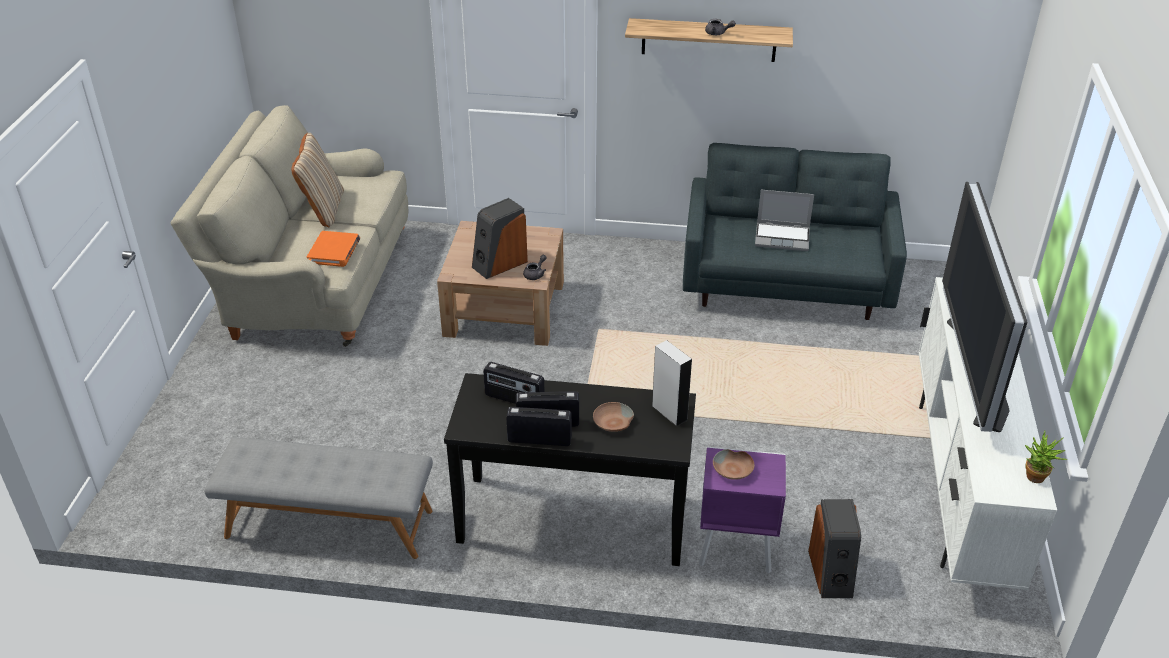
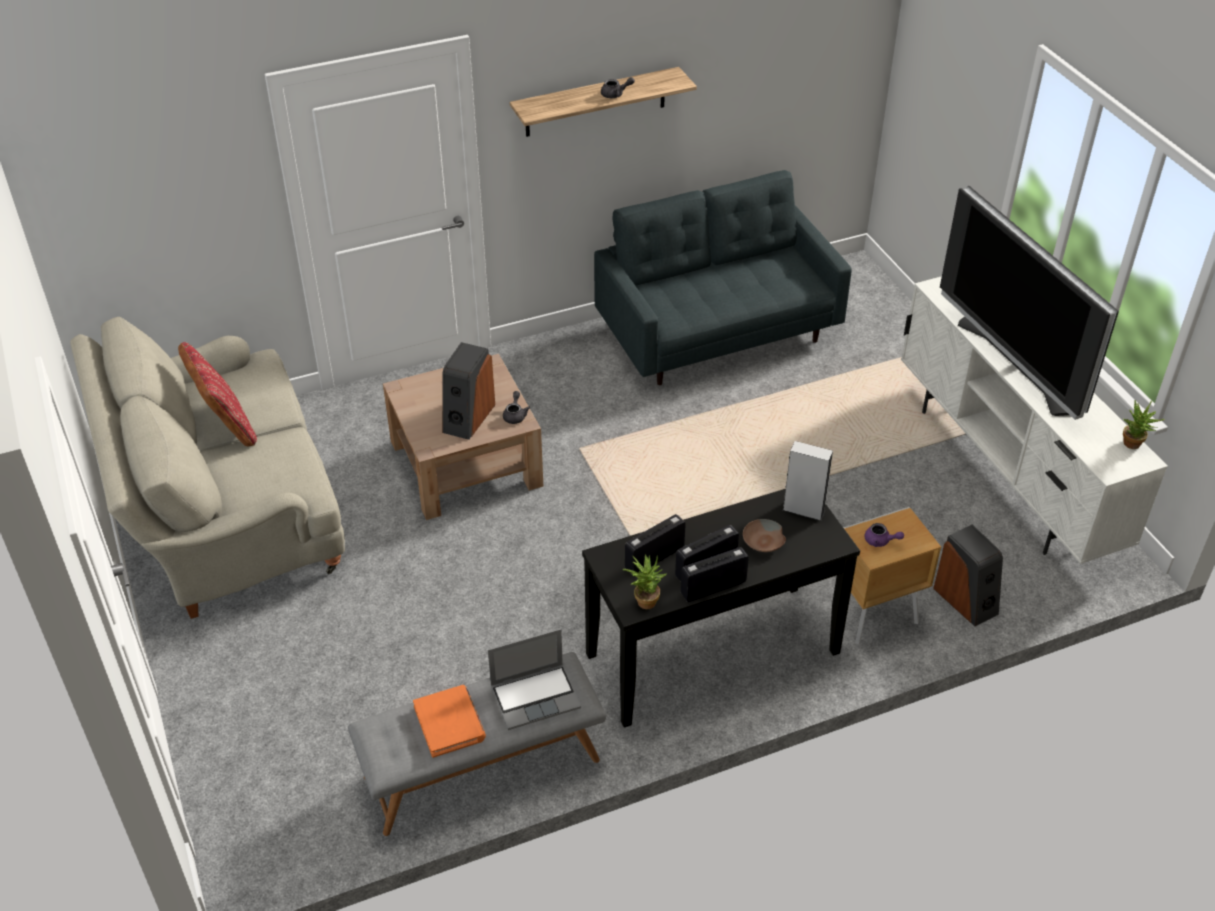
camera: 30 degrees left, 5 degrees up
beige pillow [291,133,344,227] -> red pillow [178,342,257,446]
orange book [307,231,360,267] -> orange book moved to [413,685,486,758]
radio [483,362,544,404] -> radio turned 150 degrees clockwise [625,514,686,575]
purple nightstand [699,447,786,573] -> brown nightstand [831,507,941,645]
brown bowl [713,449,755,480] -> purple teapot [864,523,904,547]
laptop [755,190,814,251] -> laptop moved to [488,629,581,730]
none -> potted plant [623,554,667,609]

